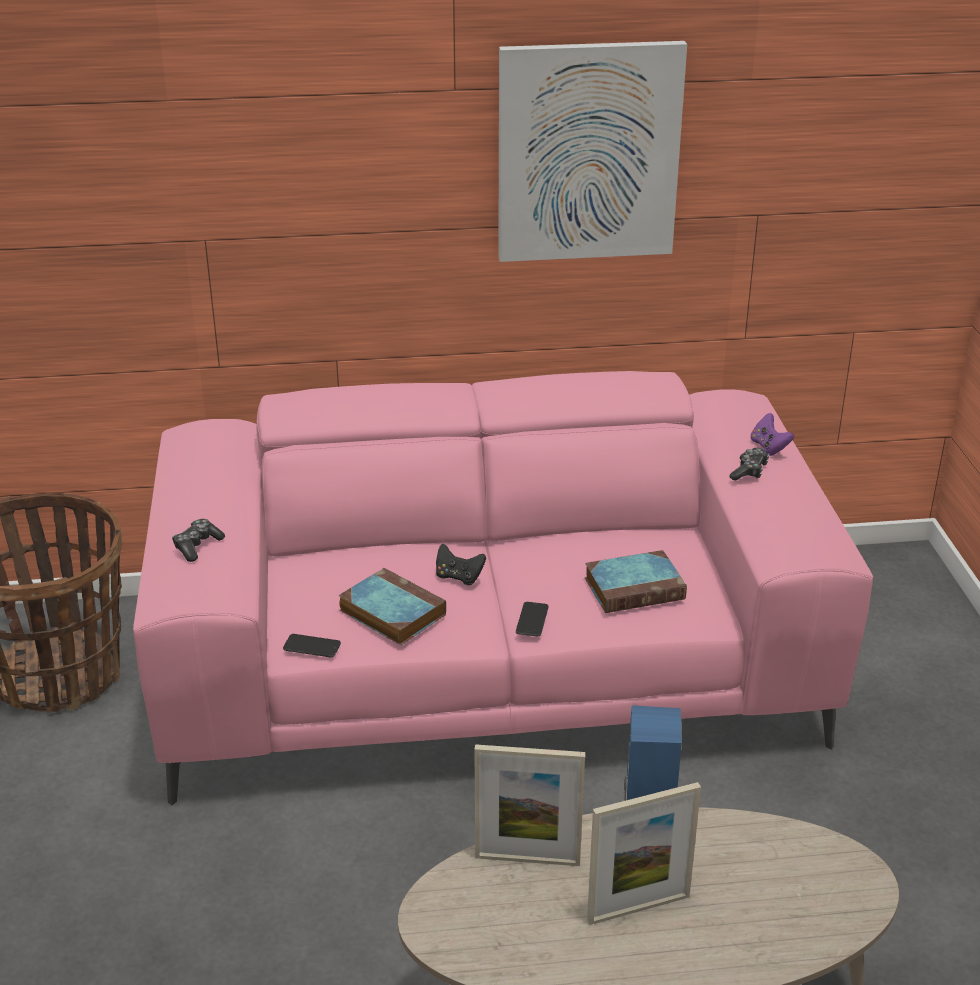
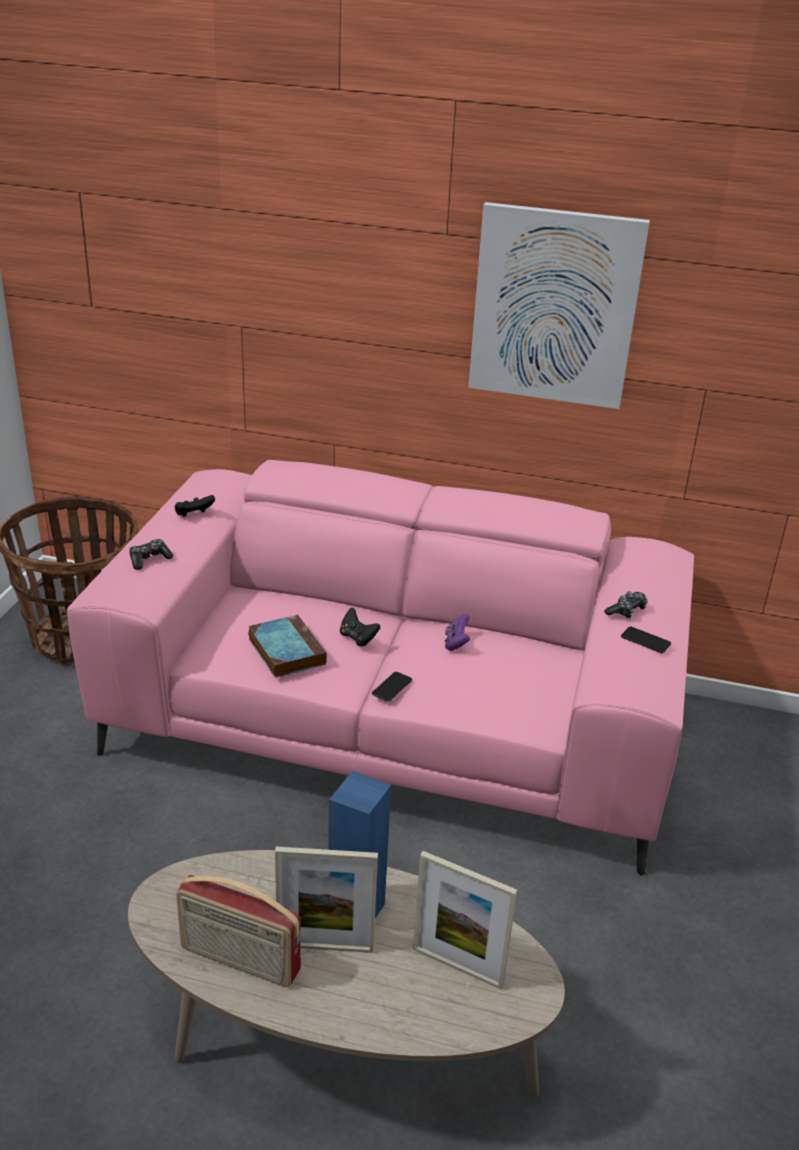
camera: 20 degrees right, 0 degrees up
phone [283,634,341,657] -> phone moved to [621,627,671,653]
picture frame [474,744,585,866] -> picture frame moved to [413,851,517,989]
book [585,550,687,613] -> none
purple game controller [751,413,794,456] -> purple game controller moved to [445,614,470,651]
none -> black game controller [175,495,215,517]
none -> radio [176,875,301,987]

